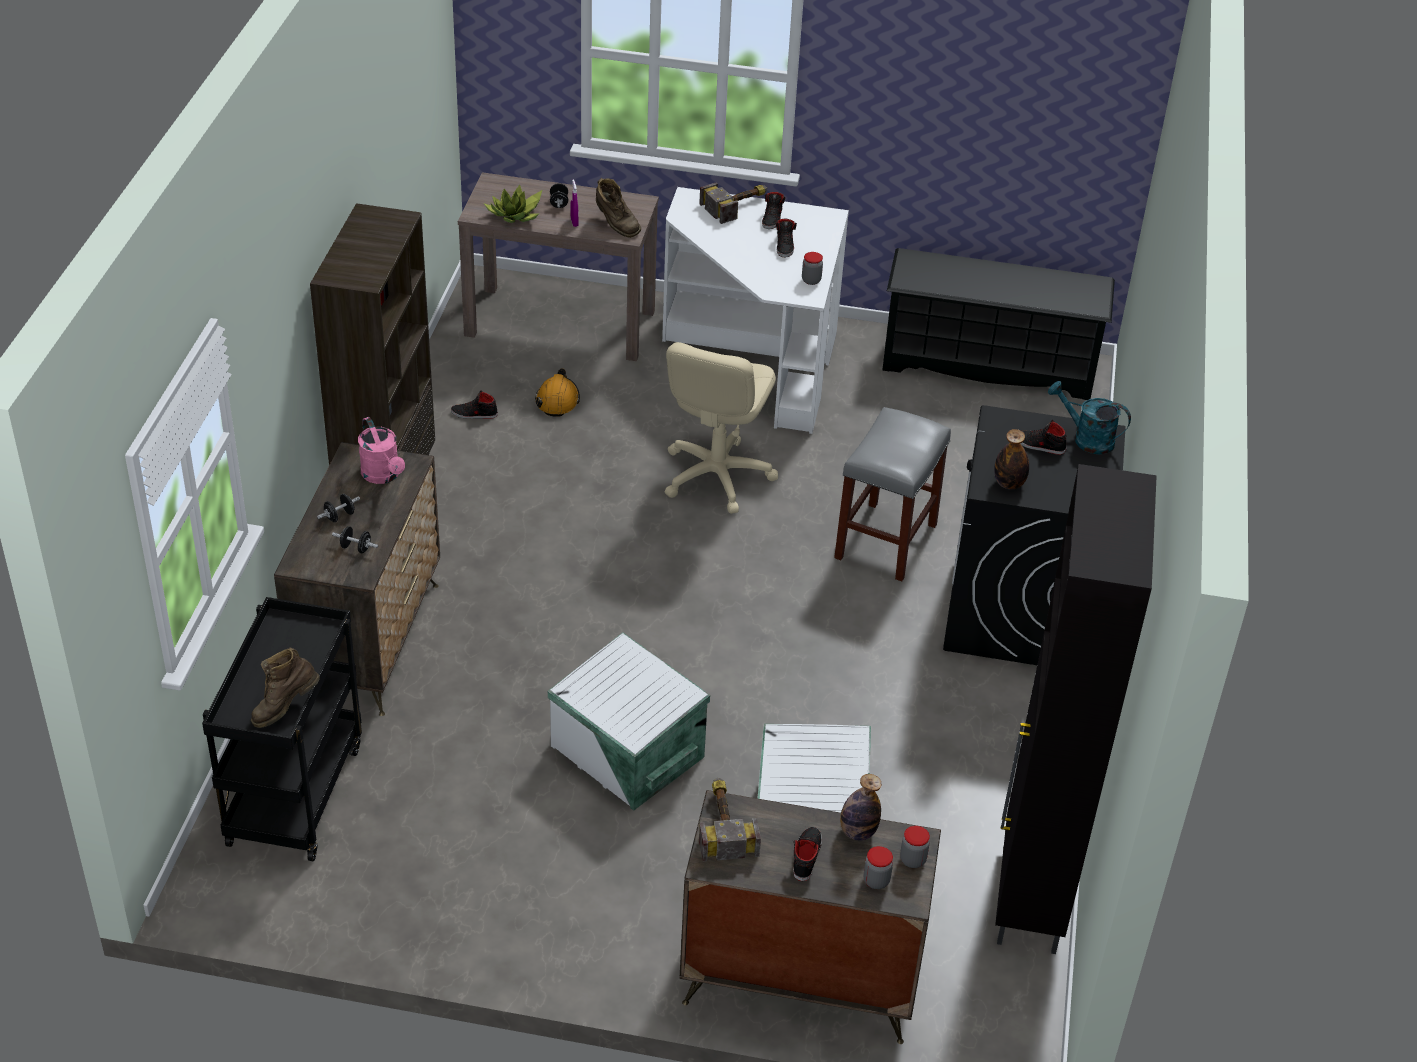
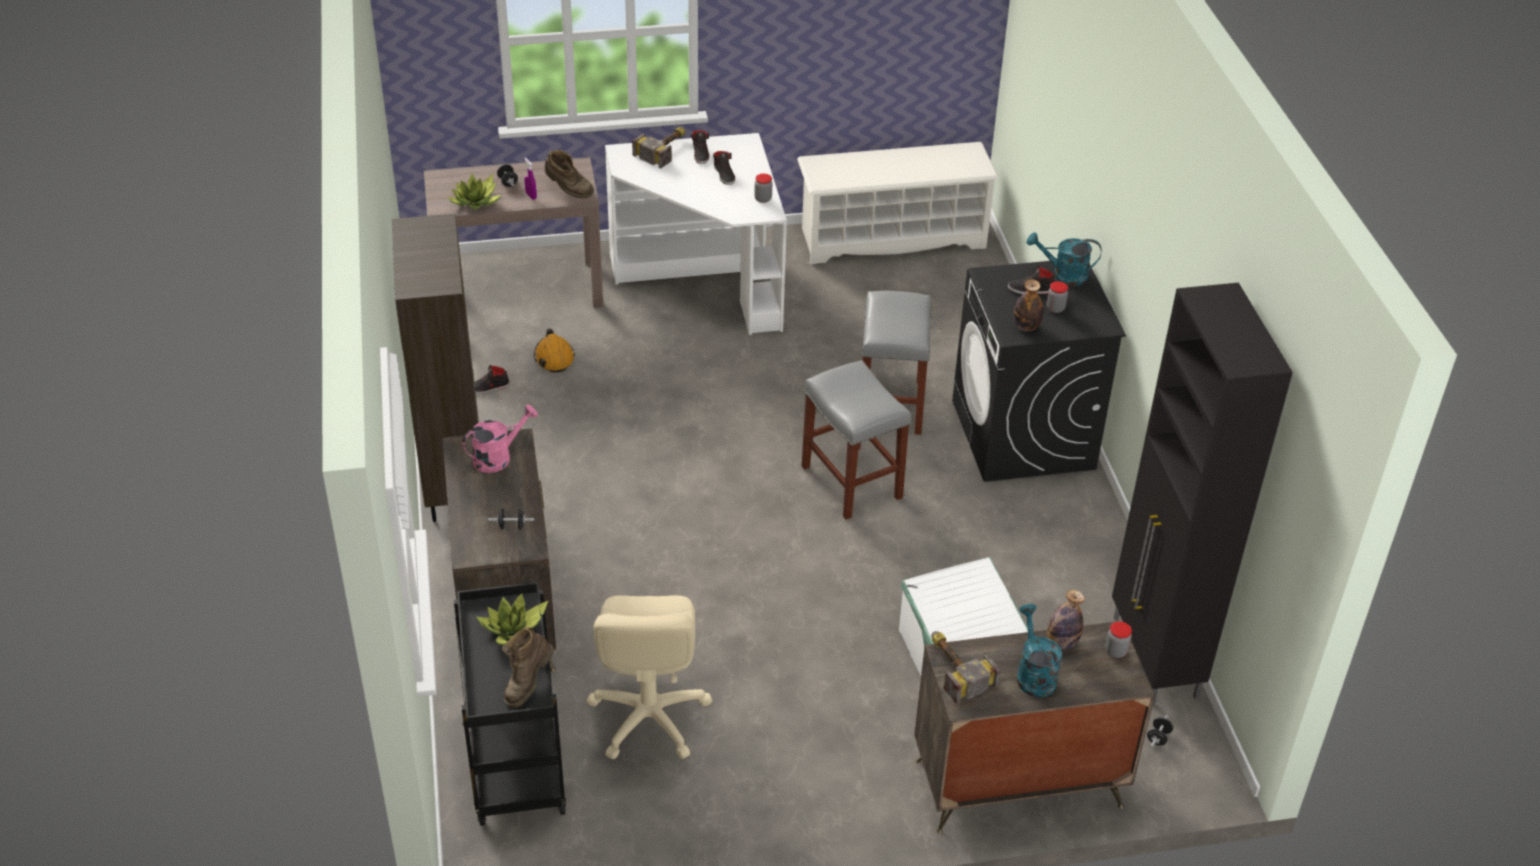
camera: 20 degrees left, 0 degrees up
black dumbbell [317,494,360,522] -> black dumbbell moved to [1147,715,1173,748]
pink watering can [358,417,405,484] -> pink watering can turned 75 degrees counterclockwise [462,405,538,473]
white storage box [548,633,710,811] -> none
beige office chair [665,342,778,514] -> beige office chair moved to [587,595,713,759]
black shoe [793,827,822,881] -> turquoise watering can [1017,604,1062,698]
jar [864,846,893,889] -> jar moved to [1047,281,1068,313]
black shoe rack [882,248,1115,400] -> white shoe rack [797,142,999,264]
none -> potted plant [477,593,549,645]
none -> grey stool [802,360,911,520]

